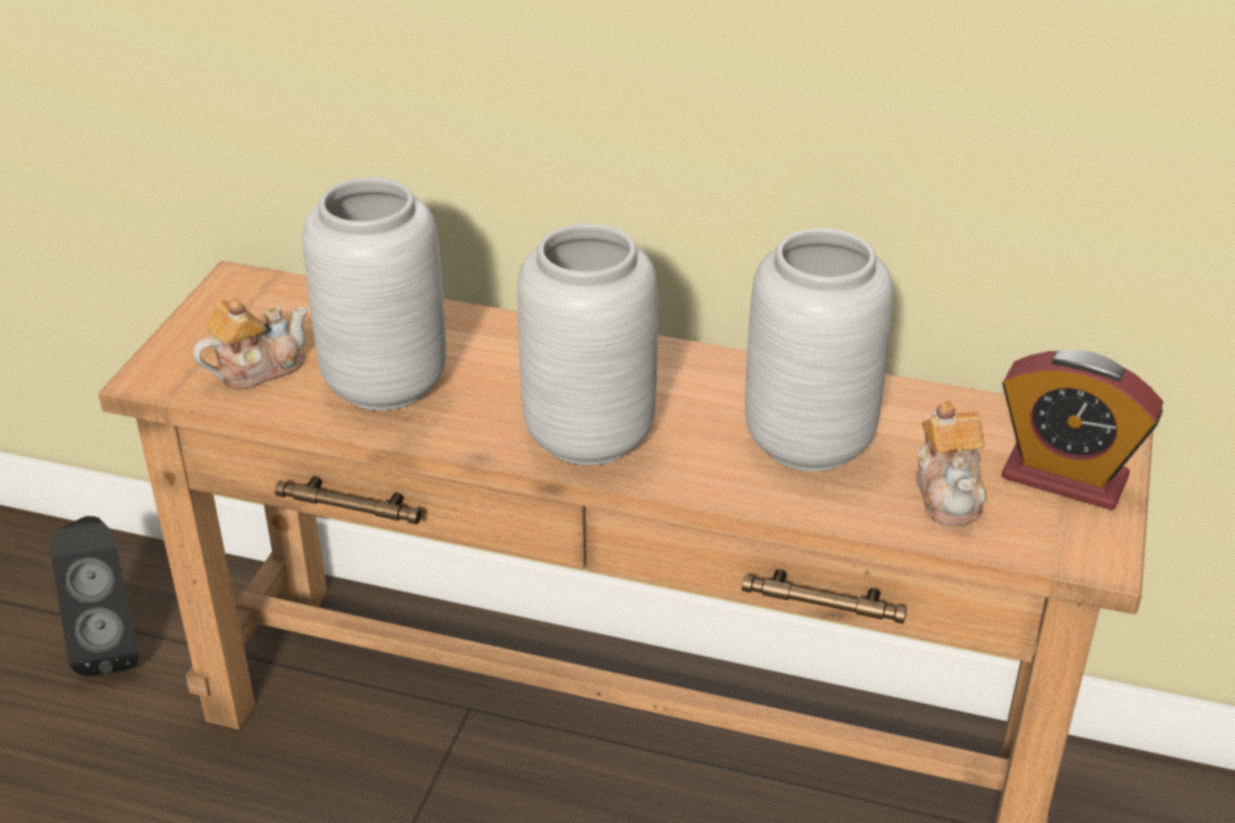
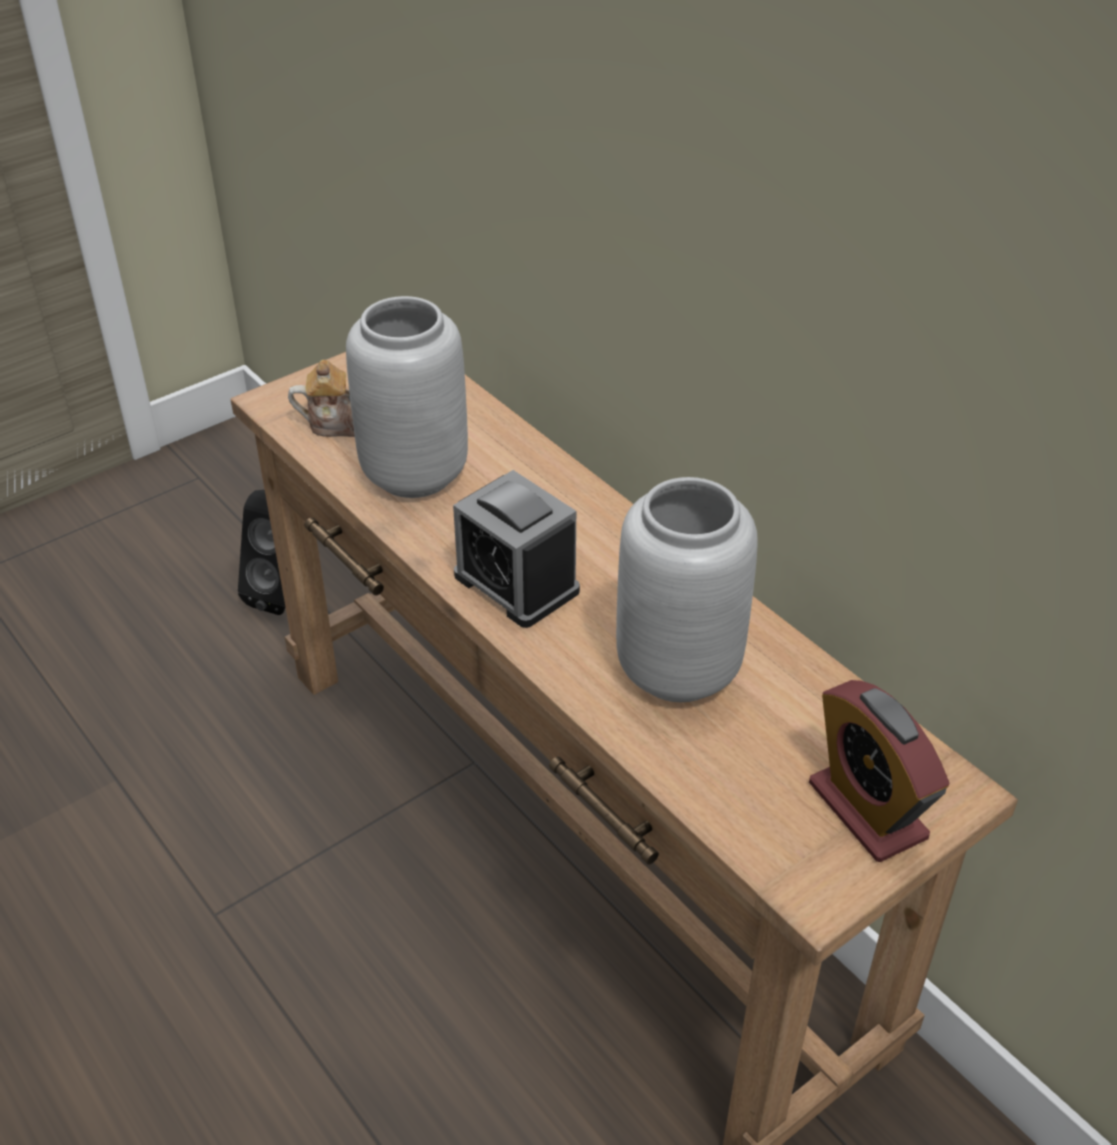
camera: 35 degrees right, 5 degrees up
grey vase [517,223,658,465] -> alarm clock [453,470,580,628]
teapot [916,401,987,526] -> none

